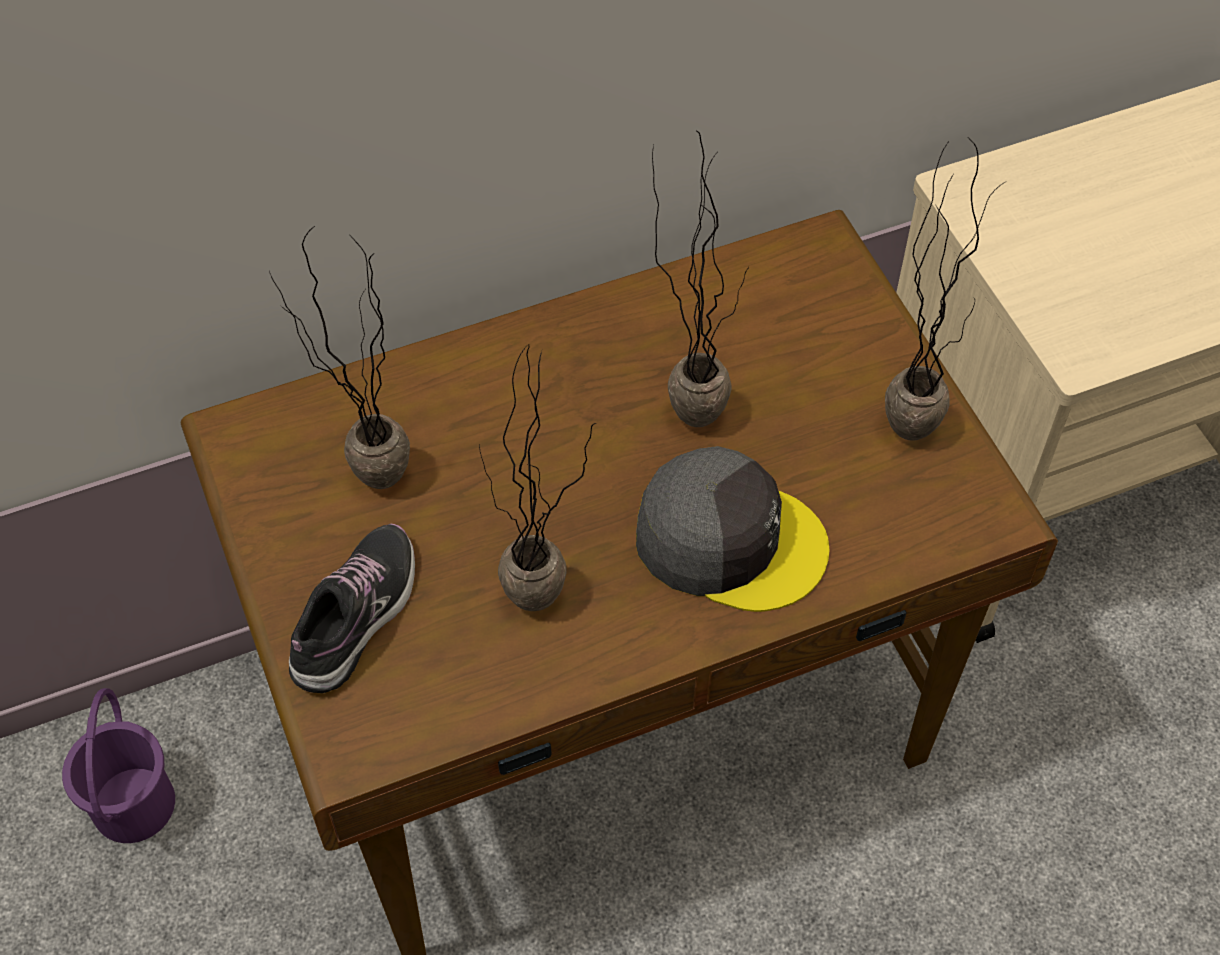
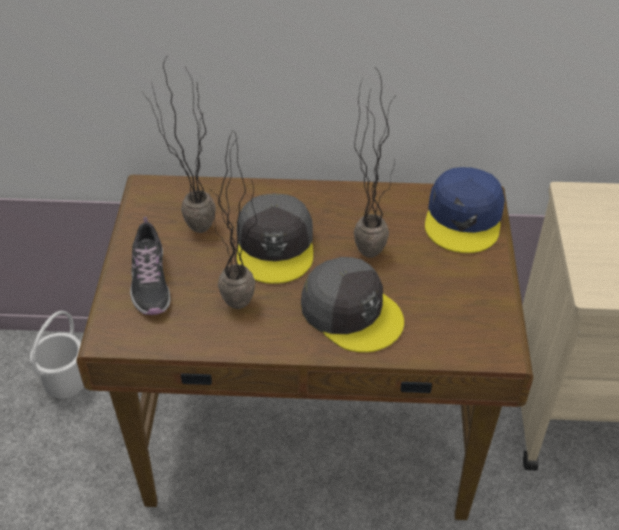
camera: 25 degrees right, 10 degrees down
purple bucket [62,688,175,843] -> white bucket [30,311,84,398]
shoe [289,524,415,693] -> shoe turned 120 degrees clockwise [130,217,171,315]
potted plant [885,138,1005,441] -> none
none -> grey cap [237,193,313,284]
none -> blue cap [425,167,505,253]

